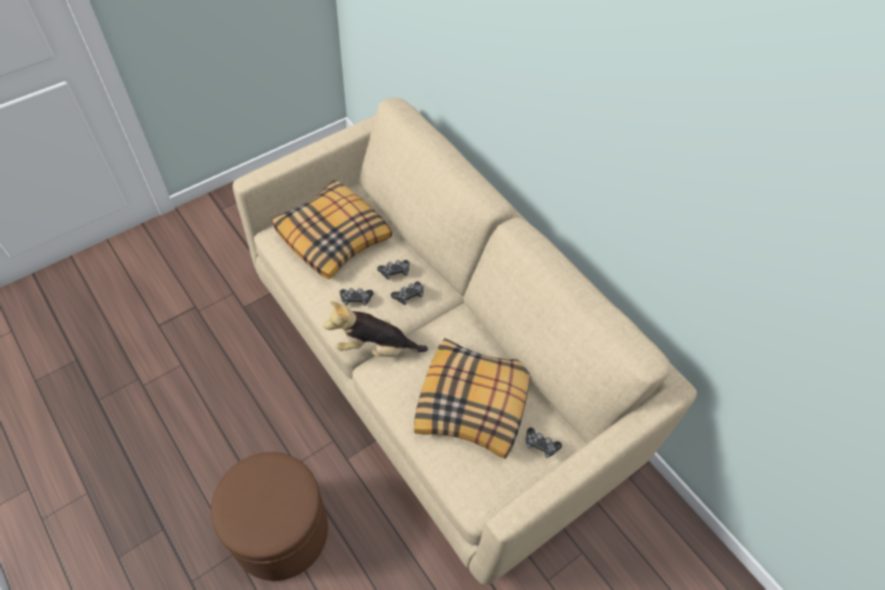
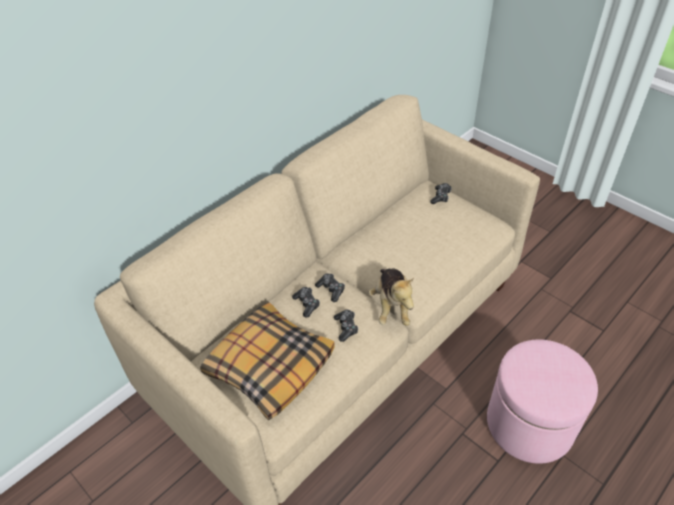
camera: 95 degrees left, 10 degrees down
brown ottoman [211,452,328,581] -> pink ottoman [487,339,598,464]
pillow [414,338,530,459] -> none

